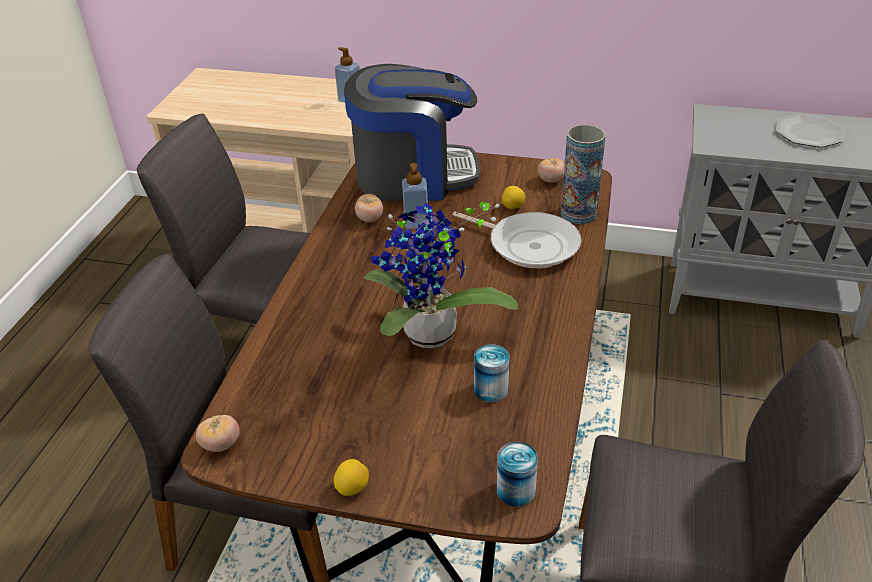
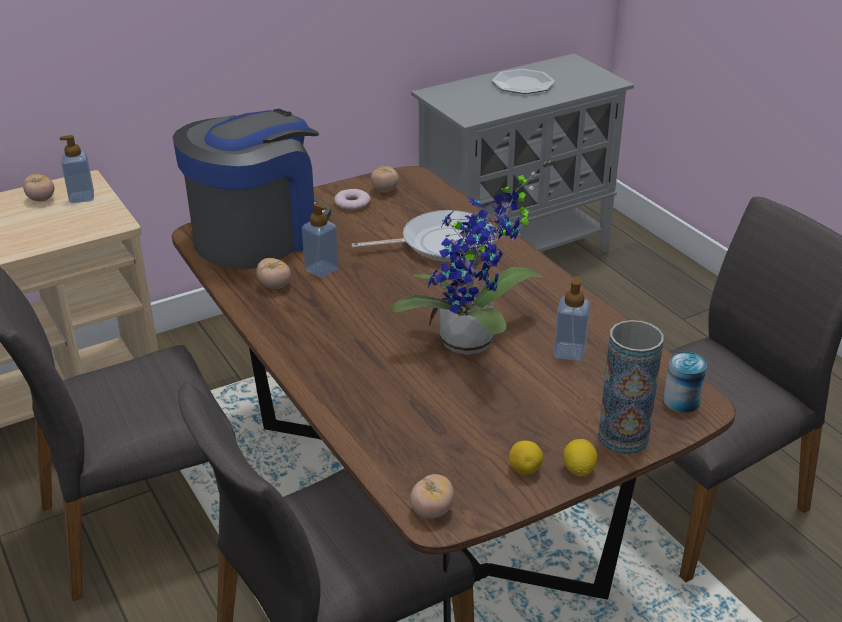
camera: 45 degrees left, 5 degrees down
can [474,344,510,402] -> soap dispenser [554,276,590,361]
lemon [502,186,525,209] -> lemon moved to [509,441,543,475]
vase [561,124,605,224] -> vase moved to [598,320,664,454]
none -> tomato [23,174,54,201]
none -> donut [334,189,371,210]

